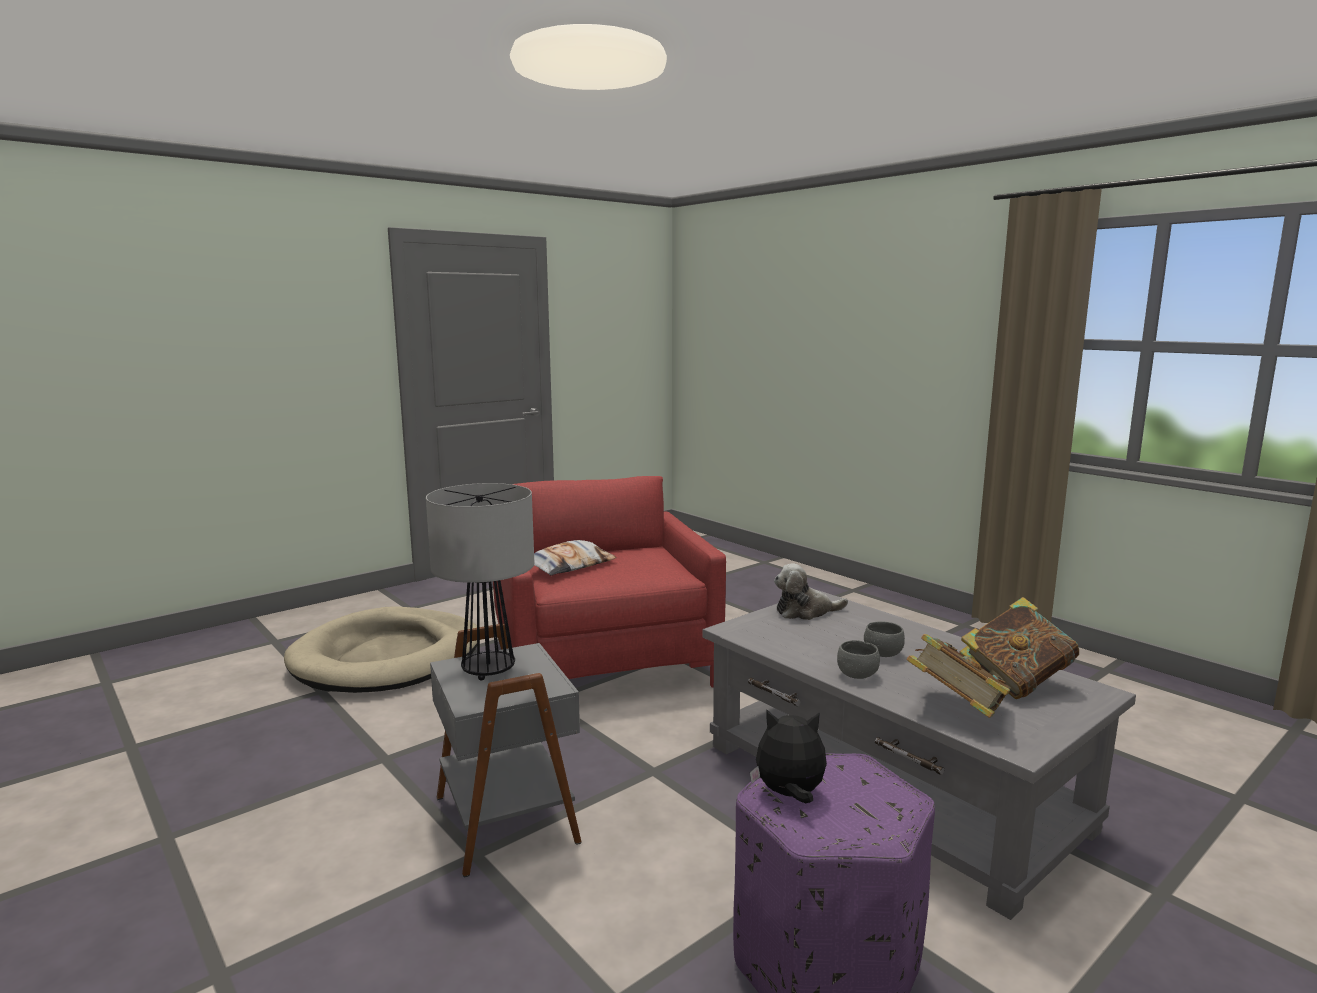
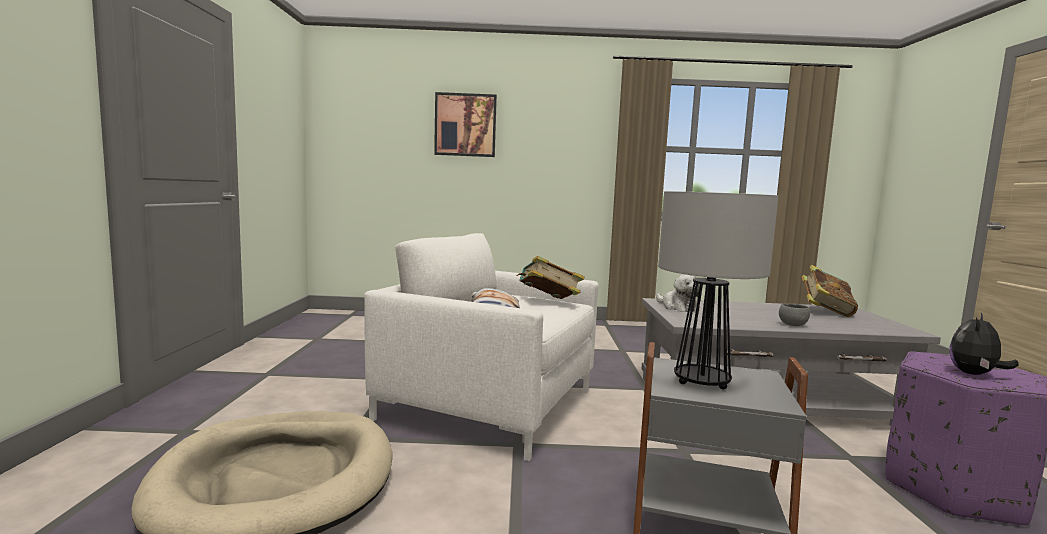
camera: 50 degrees left, 5 degrees down
red armchair [493,476,726,687] -> white armchair [364,233,599,461]
plush toy [774,564,848,620] -> plush toy turned 60 degrees counterclockwise [656,274,700,312]
grey bowl [864,621,905,657] -> none
book [906,634,1011,718] -> book moved to [516,256,585,299]
none -> picture [434,92,497,157]

